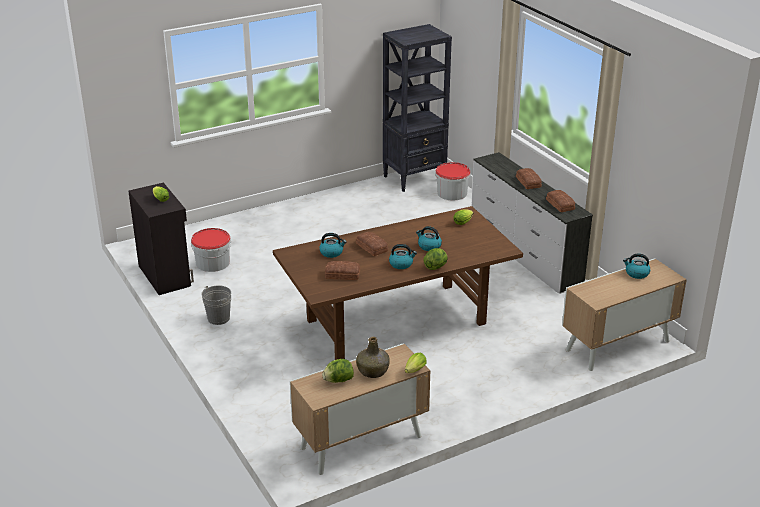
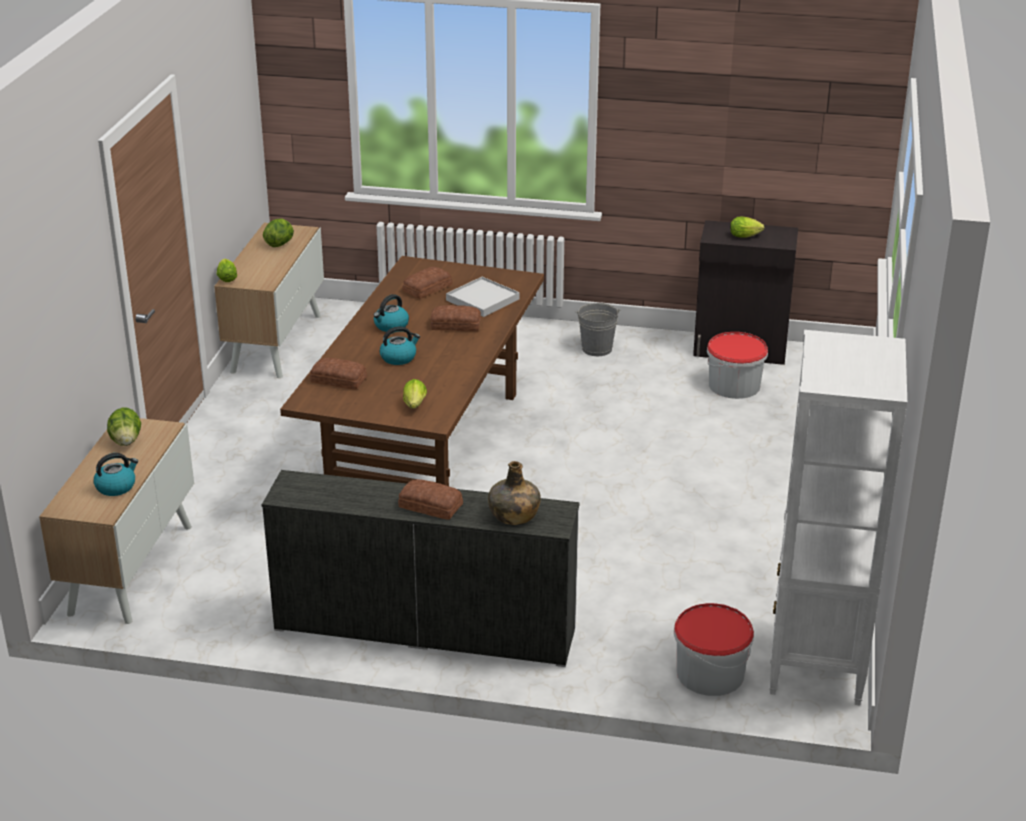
camera: 130 degrees right, 0 degrees up
kettle [319,233,347,258] -> white tray [446,277,519,317]
green bottle [356,337,390,378] -> green bottle moved to [488,461,541,525]
black bookcase [383,24,452,192] -> white bookcase [769,330,907,705]
lettuce [423,248,448,270] -> lettuce moved to [107,407,141,446]
bread [546,190,575,212] -> bread moved to [310,358,367,390]

